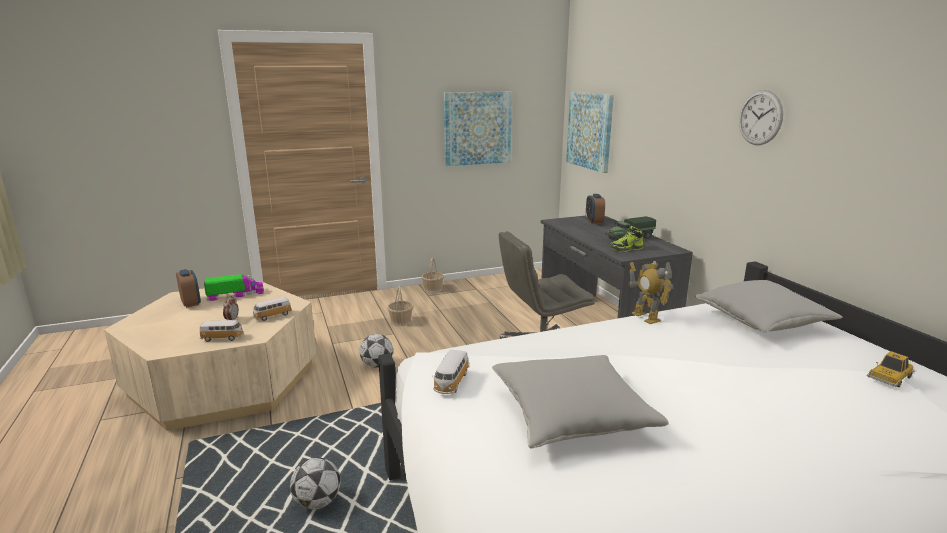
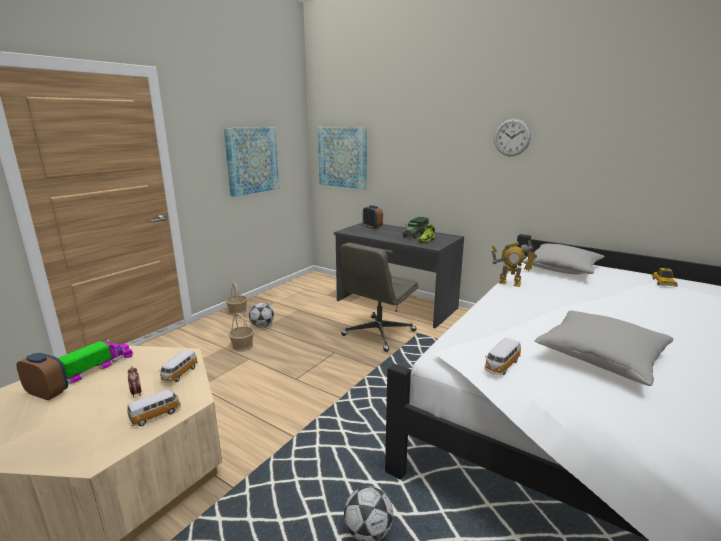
camera: 35 degrees left, 0 degrees up
football [359,334,393,368] -> football moved to [249,303,274,327]
toy car [432,350,469,394] -> toy car turned 60 degrees clockwise [484,338,521,375]

